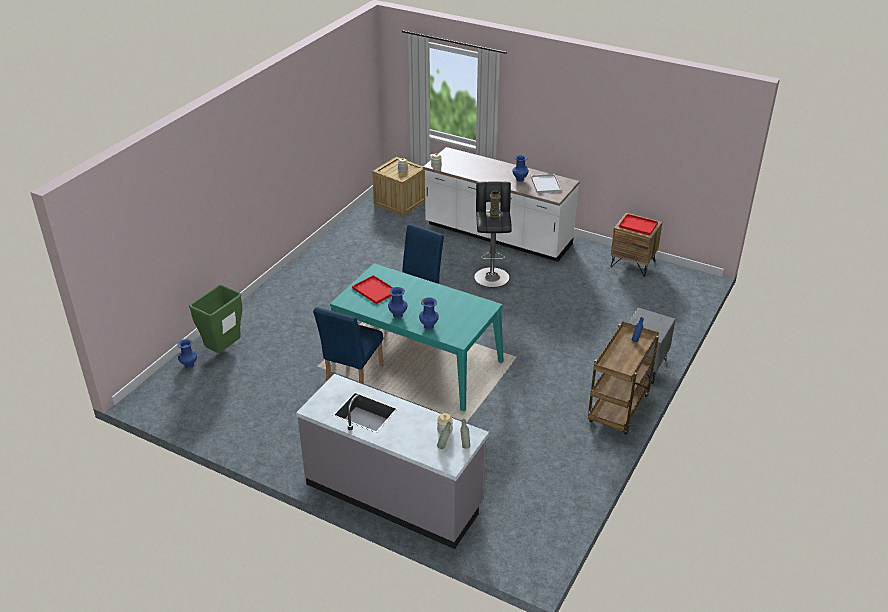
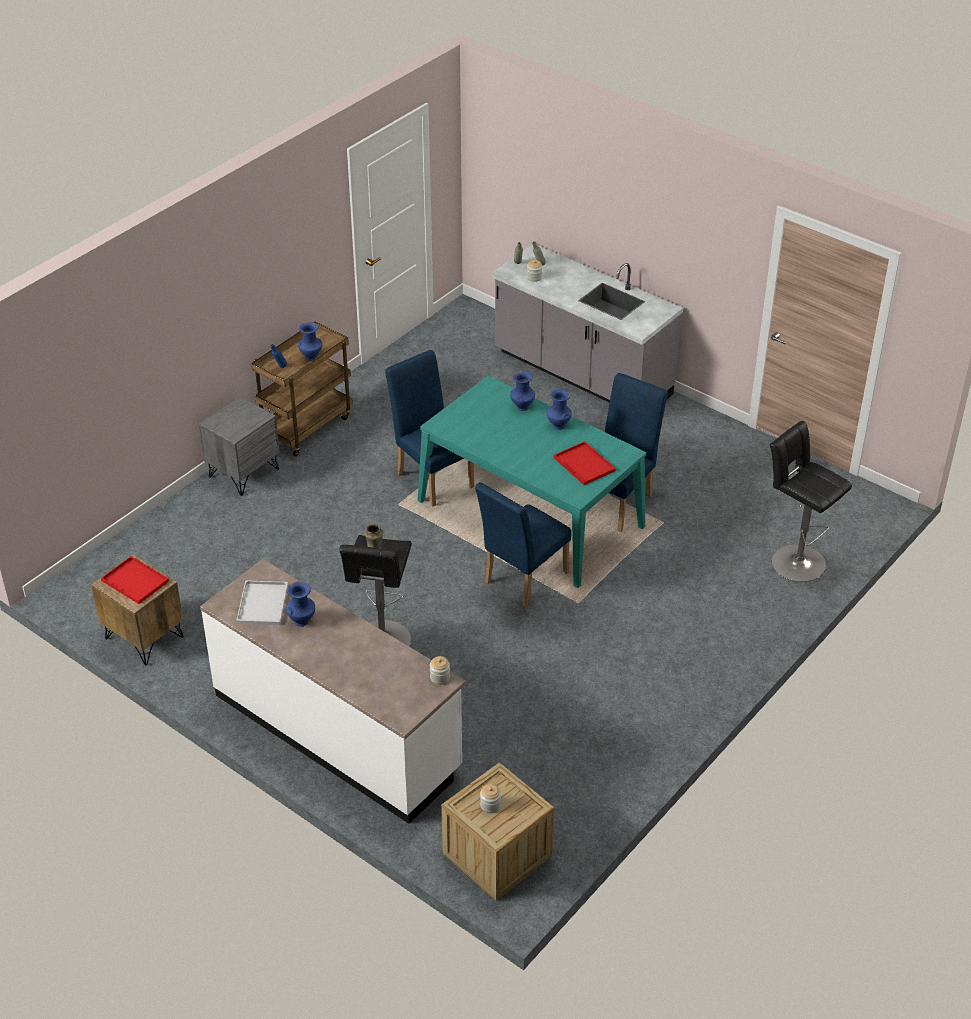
camera: 170 degrees left, 5 degrees up
blue vase [177,339,197,368] -> blue vase moved to [298,322,322,361]
green trash can [189,285,242,353] -> black stool [770,421,852,582]
none -> blue chair [385,350,474,507]

